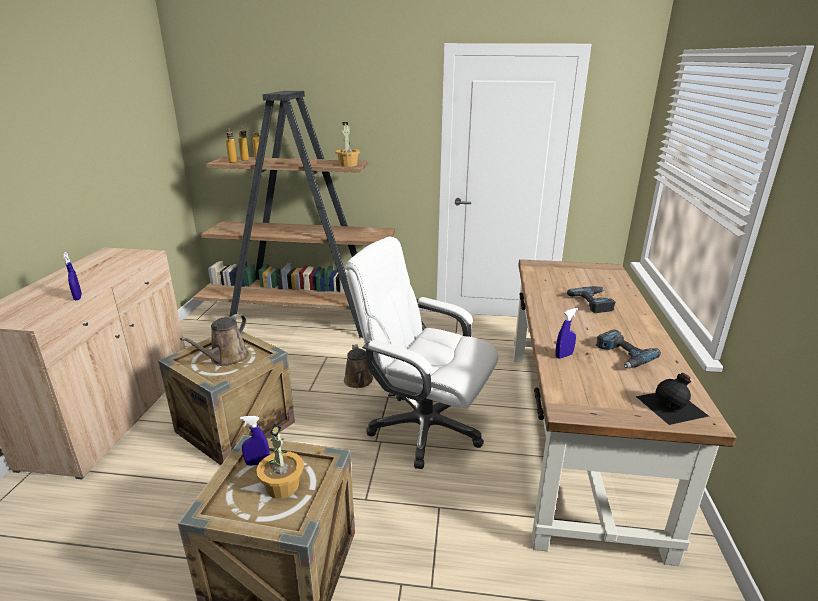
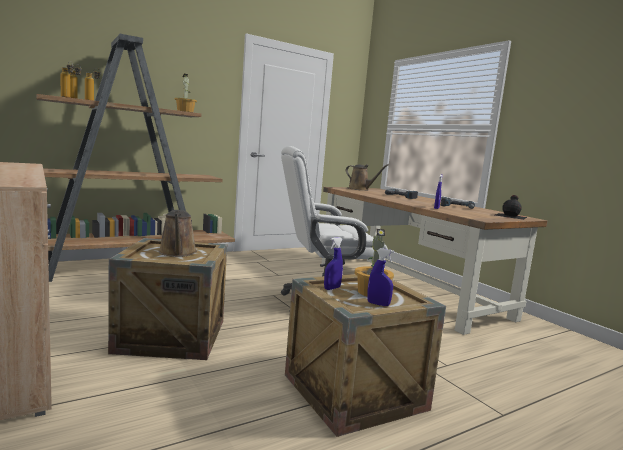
camera: 40 degrees left, 15 degrees down
blue spray bottle [63,252,82,300] -> blue spray bottle moved to [367,248,394,306]
brown watering can [344,344,373,388] -> brown watering can moved to [346,164,388,191]

